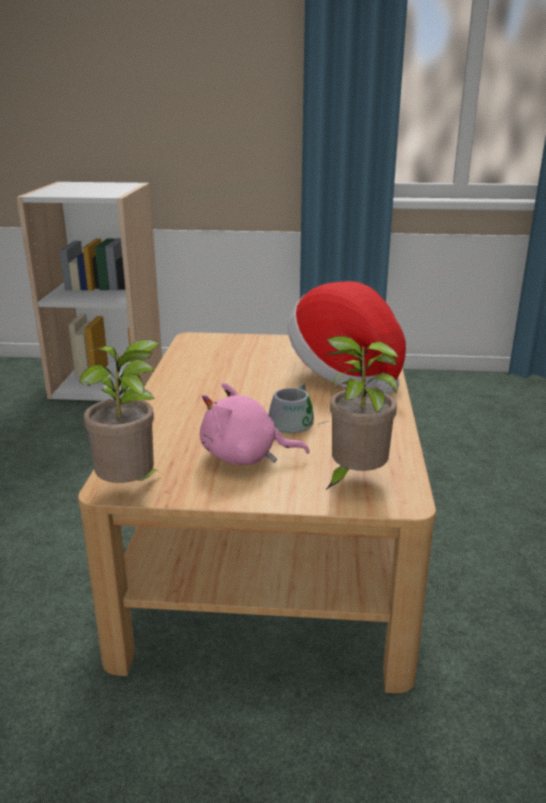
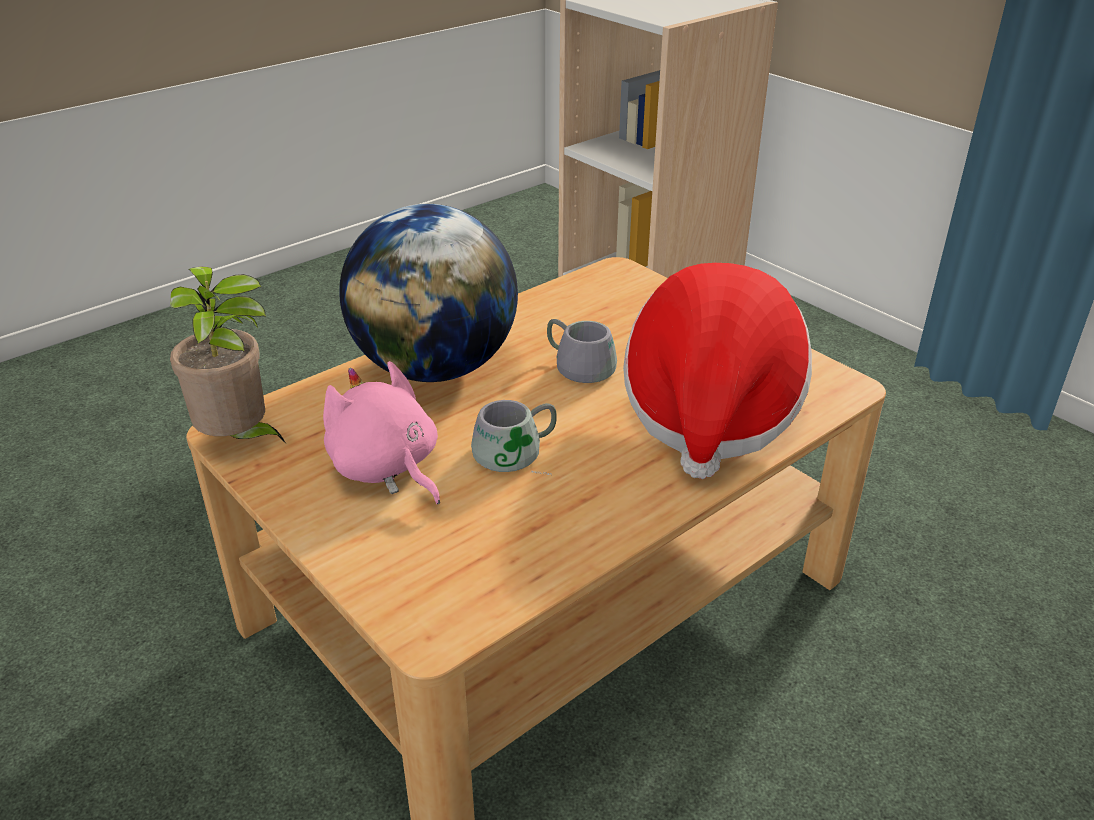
camera: 45 degrees right, 10 degrees up
potted plant [325,336,398,490] -> none
none -> globe [339,204,518,382]
none -> grey mug [547,319,617,383]

